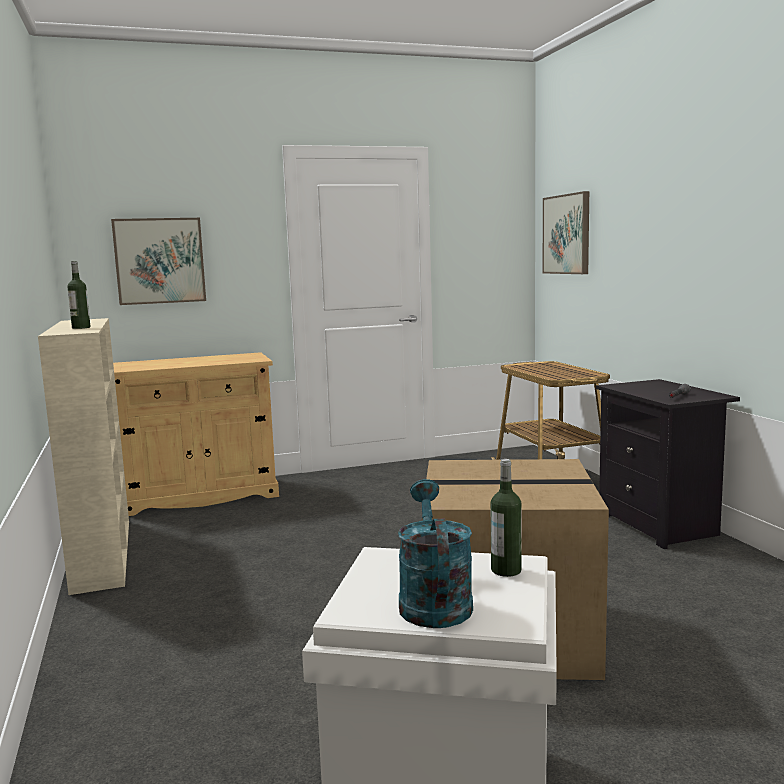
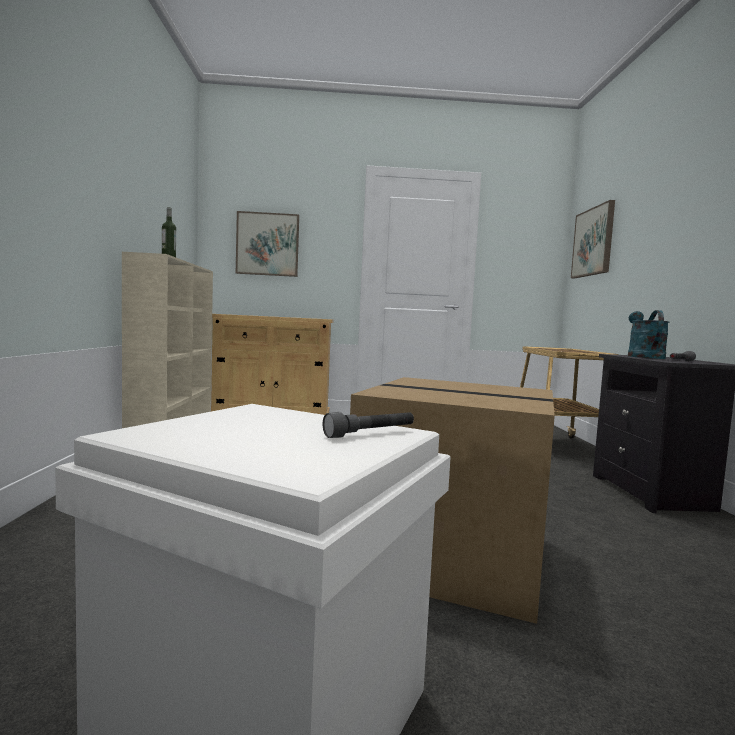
camera: 15 degrees right, 5 degrees down
turquoise watering can [398,479,473,628] -> turquoise watering can moved to [628,310,669,359]
bottle [491,459,522,577] -> grey flashlight [323,412,414,438]

